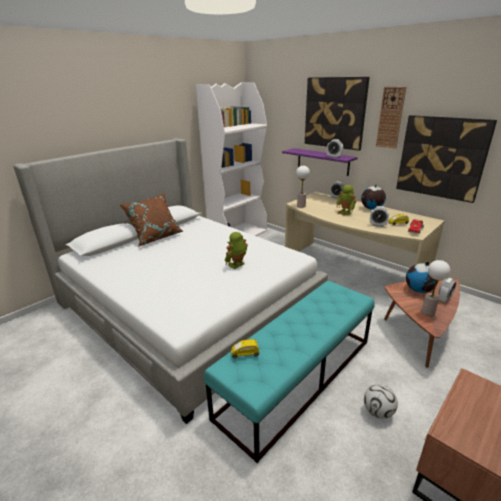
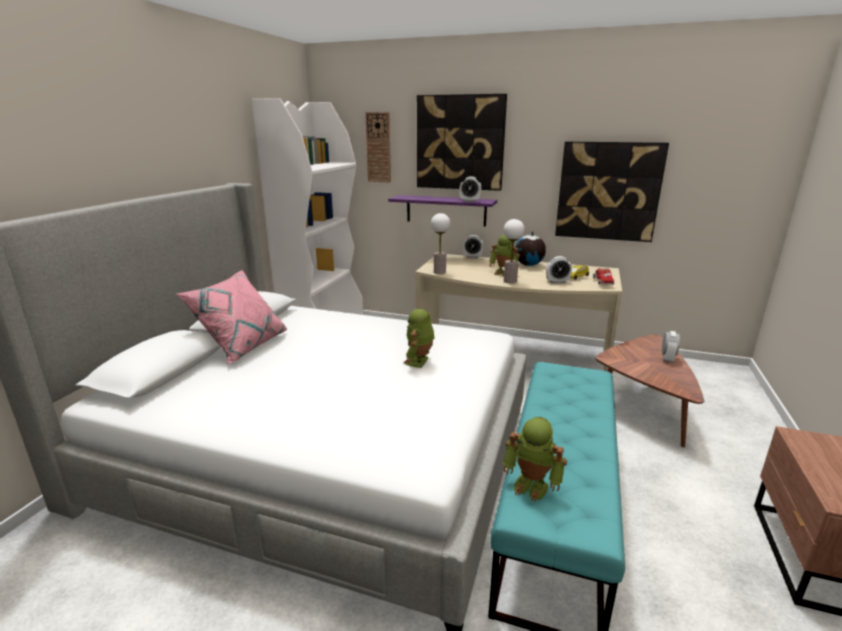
camera: 25 degrees left, 5 degrees down
brown pillow [119,193,183,247] -> pink pillow [177,270,287,365]
yellow toy car [231,339,259,359] -> toy robot [503,417,567,502]
football [364,384,398,419] -> none
wall clock [376,87,406,149] -> wall clock moved to [365,112,391,182]
globe [406,261,438,293] -> none
table lamp [422,260,450,316] -> table lamp moved to [504,219,525,283]

